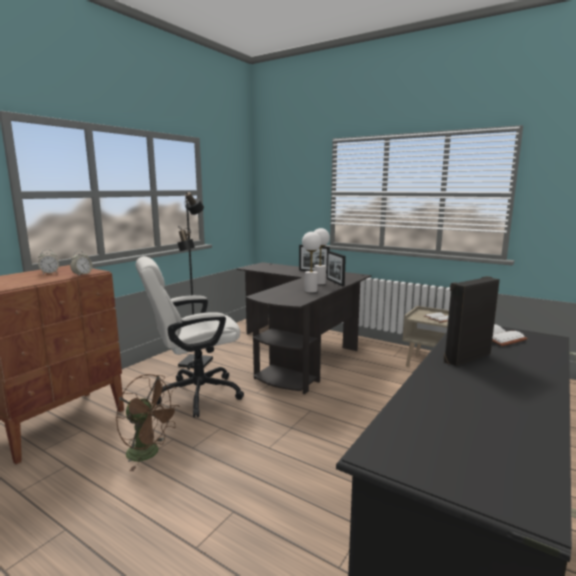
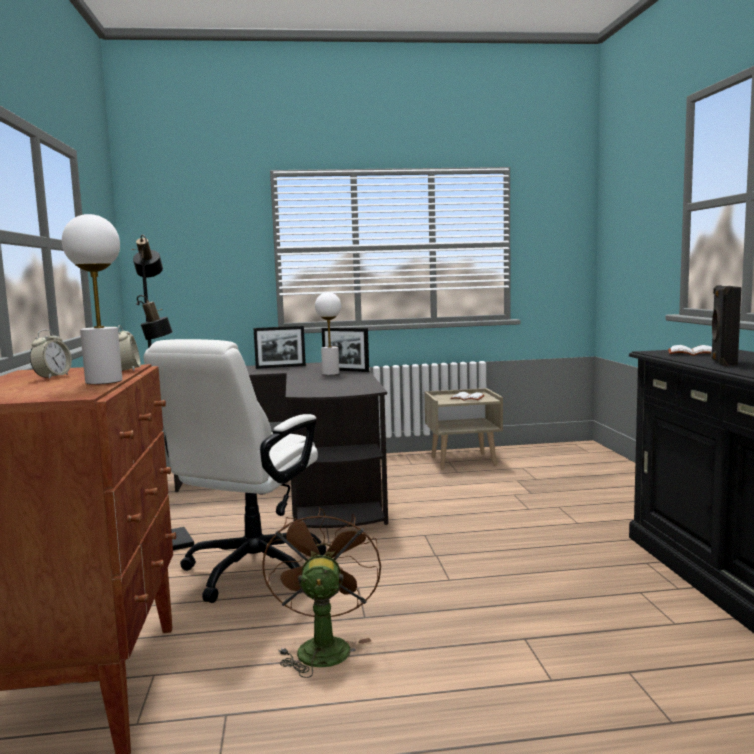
camera: 40 degrees left, 5 degrees down
brown fan [116,374,180,471] -> brown fan turned 75 degrees counterclockwise [262,506,381,678]
white table lamp [302,232,321,293] -> white table lamp moved to [62,214,122,384]

